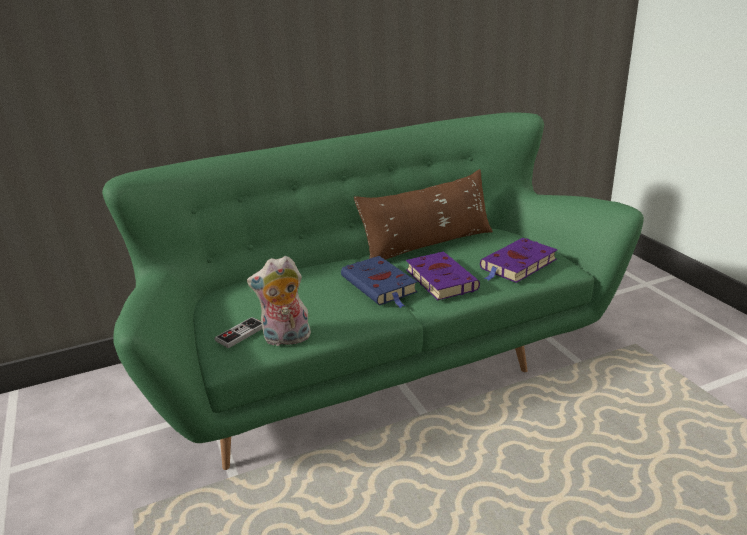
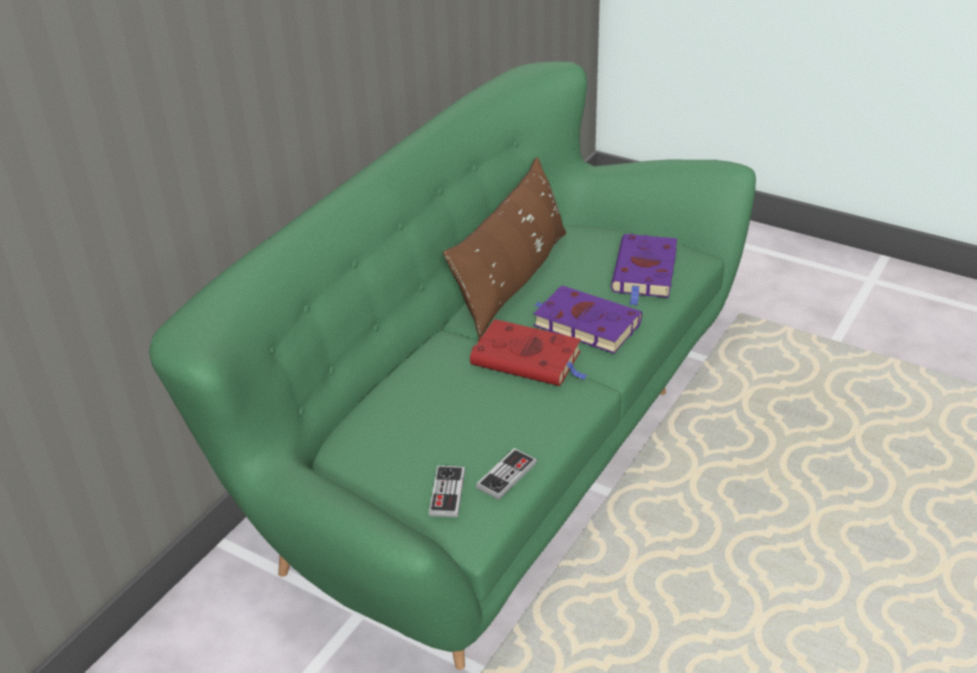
camera: 35 degrees left, 10 degrees up
plush toy [247,256,311,347] -> game controller [476,448,537,500]
blue book [341,256,417,308] -> red book [470,319,588,386]

